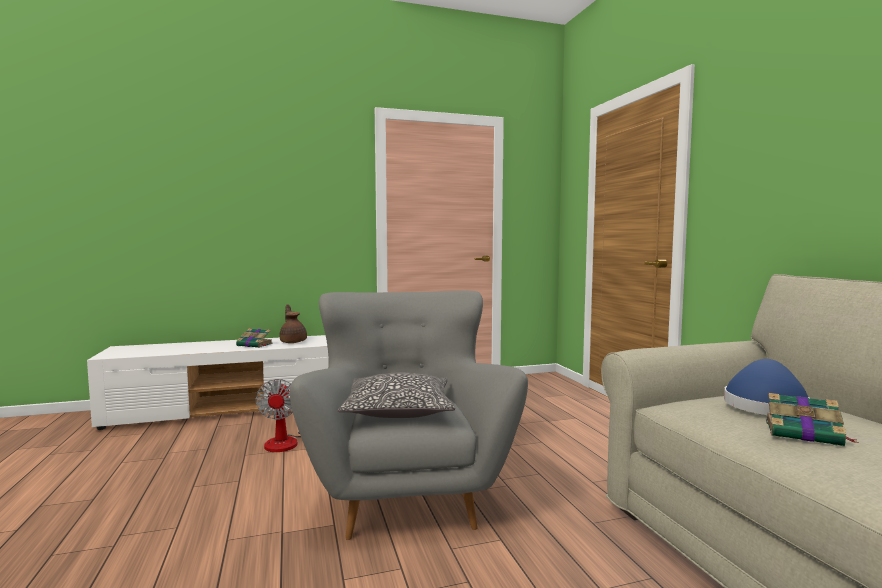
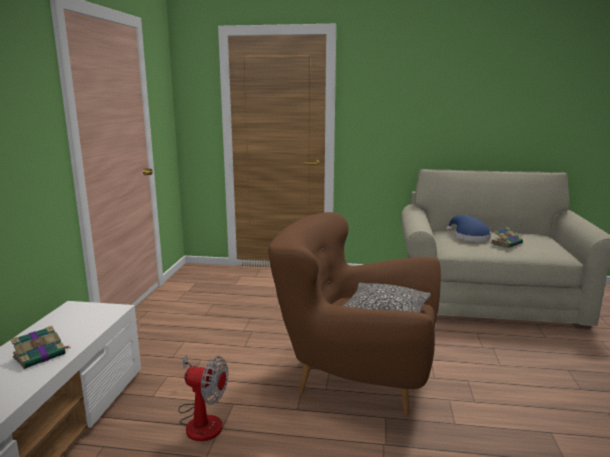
camera: 65 degrees left, 10 degrees up
brown teapot [279,304,307,343] -> none
grey armchair [290,291,528,540] -> brown armchair [268,212,441,415]

